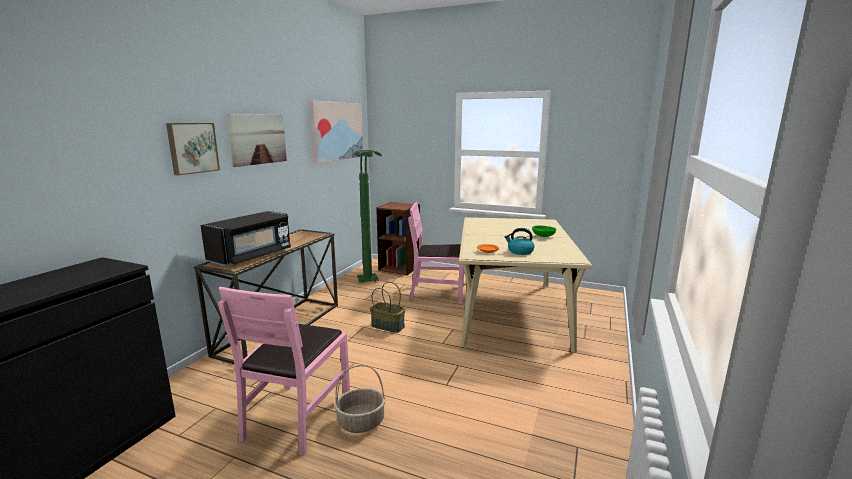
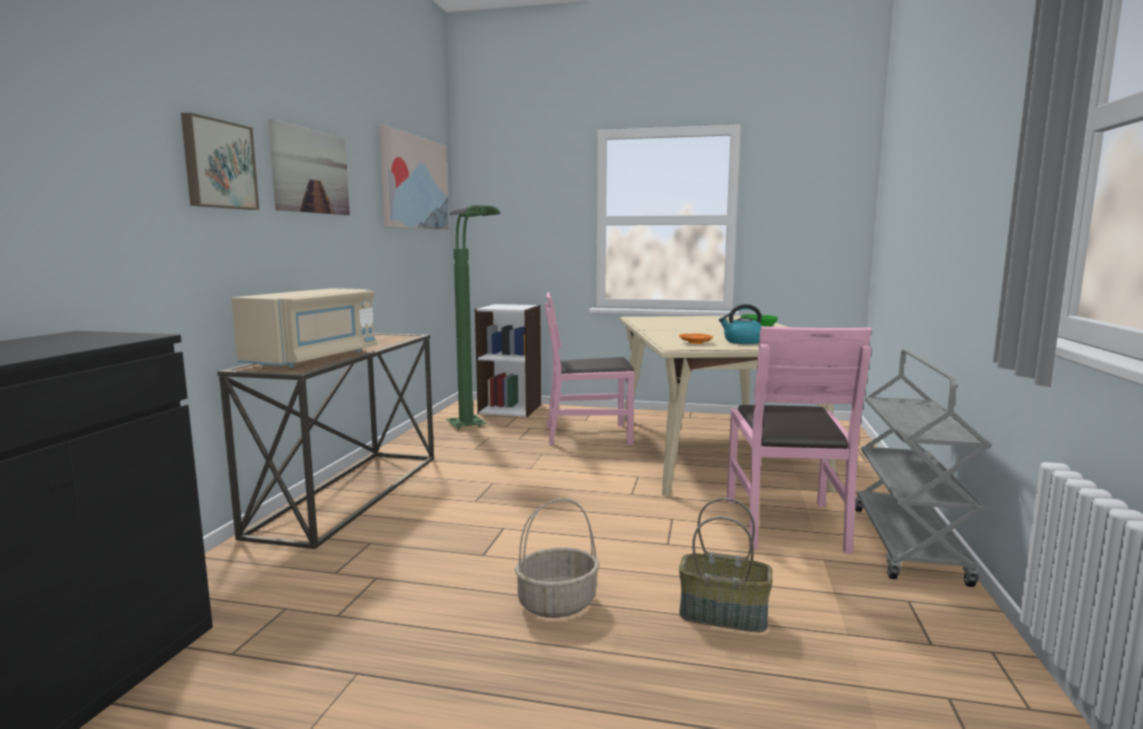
camera: 10 degrees left, 5 degrees down
black microwave [200,211,291,266] -> beige microwave [231,288,377,368]
pink chair [218,287,350,456] -> pink chair moved to [727,326,871,554]
basket [370,282,405,333] -> basket moved to [679,498,773,632]
brown bookcase [376,202,420,275] -> white bookcase [475,304,541,417]
none -> grey cart [855,349,992,587]

